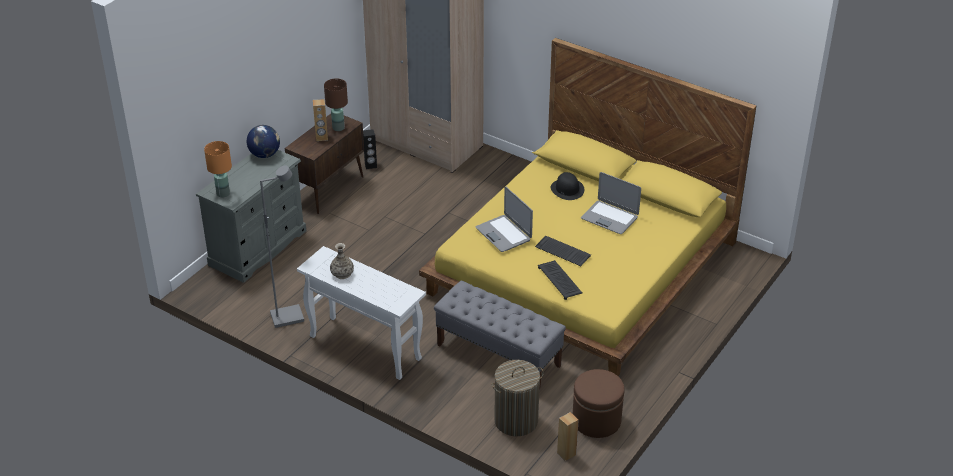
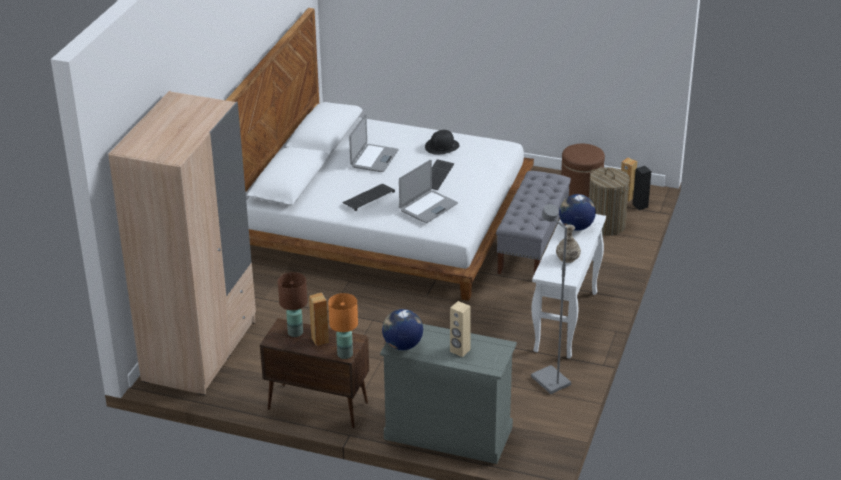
camera: 105 degrees left, 5 degrees down
orange table lamp [204,141,232,198] -> orange table lamp moved to [328,293,358,359]
black speaker [363,129,377,169] -> black speaker moved to [633,166,651,210]
yellow bed [419,38,756,376] -> white bed [226,8,534,301]
keyboard [538,260,582,300] -> keyboard moved to [342,183,395,211]
black hat [551,172,584,200] -> black hat moved to [425,130,460,155]
none -> beige speaker [450,301,470,357]
none -> globe [559,194,596,231]

